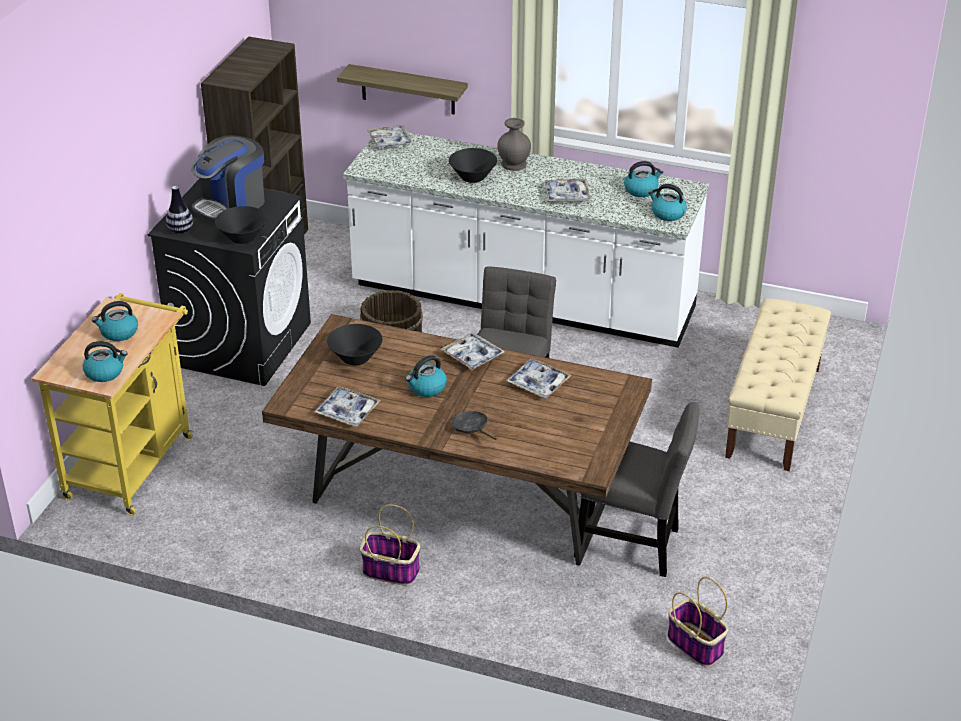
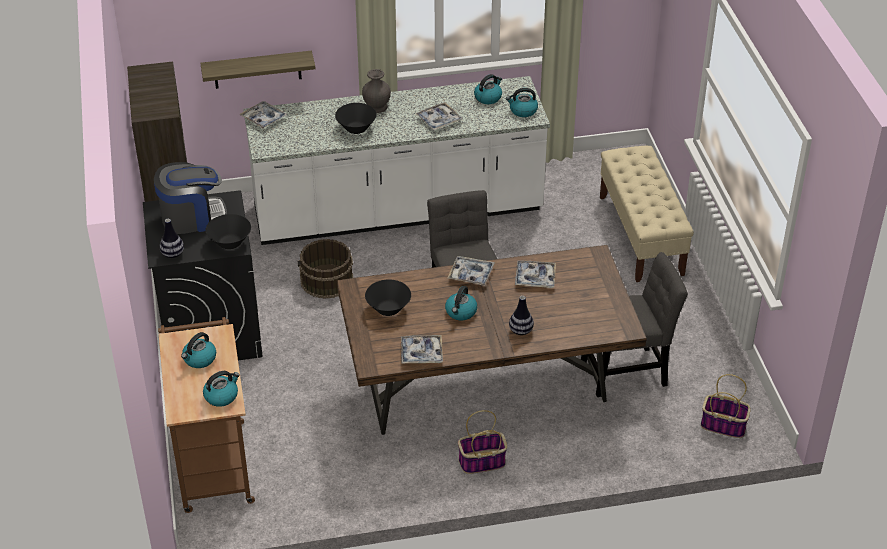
camera: 30 degrees left, 5 degrees up
yellow cart [32,293,193,516] -> brown cart [158,317,255,513]
coffee machine [191,135,265,222] -> coffee machine turned 120 degrees counterclockwise [154,162,227,234]
black frying pan [451,411,498,440] -> vase [509,296,534,335]

